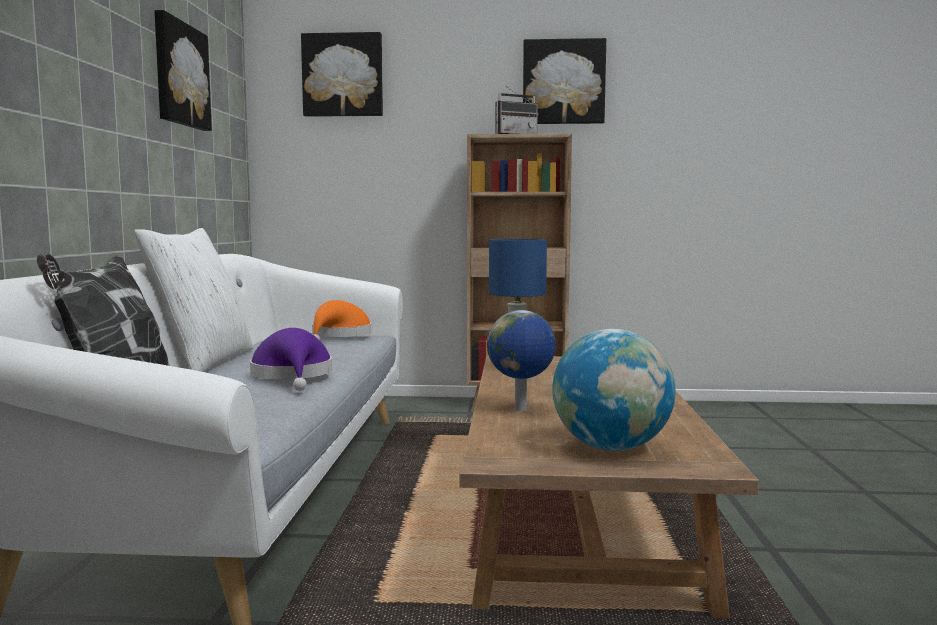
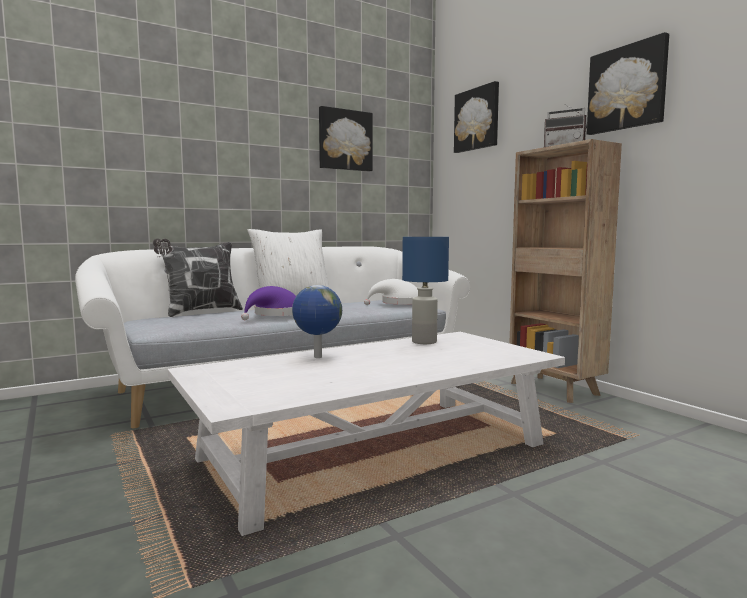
camera: 55 degrees right, 0 degrees up
orange hat [312,300,372,340] -> white hat [364,279,418,305]
brown coffee table [459,356,759,618] -> white coffee table [167,332,565,536]
globe [552,329,675,451] -> none

